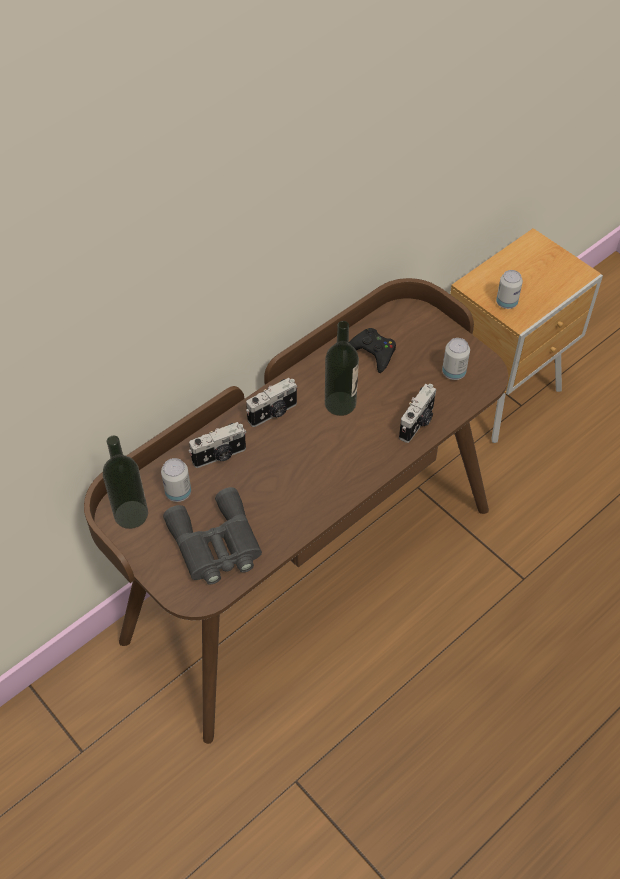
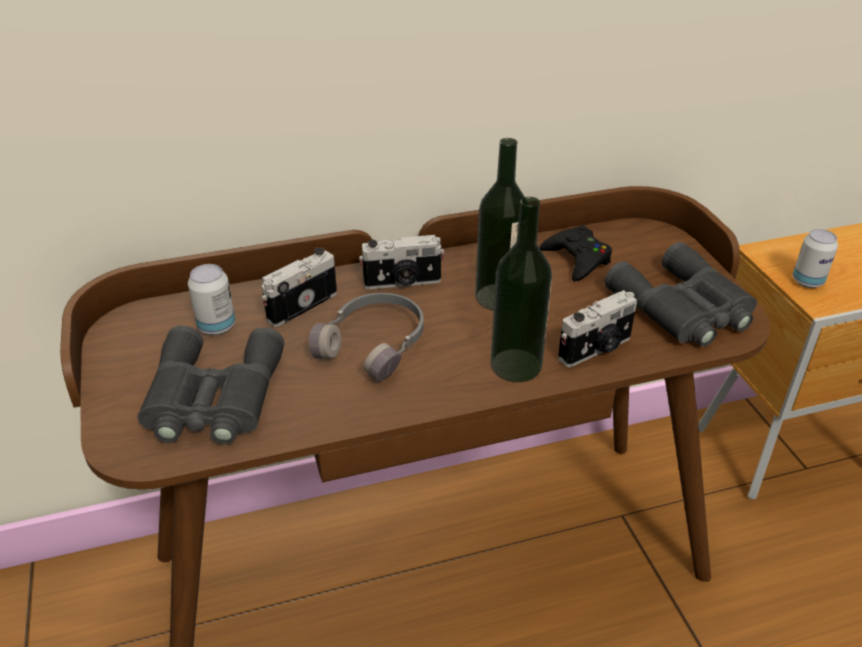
camera: 25 degrees right, 15 degrees down
bottle [103,436,148,529] -> bottle moved to [491,197,552,382]
camera [189,422,246,468] -> camera turned 135 degrees clockwise [262,247,337,327]
can [442,338,470,380] -> grey binoculars [605,242,757,347]
none -> grey headphones [309,293,424,382]

